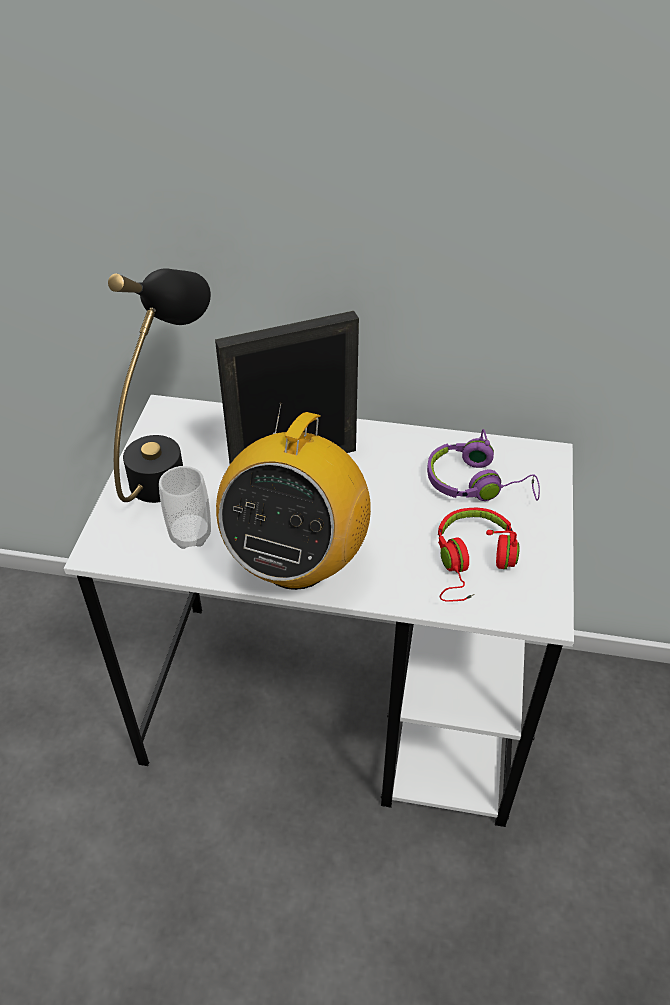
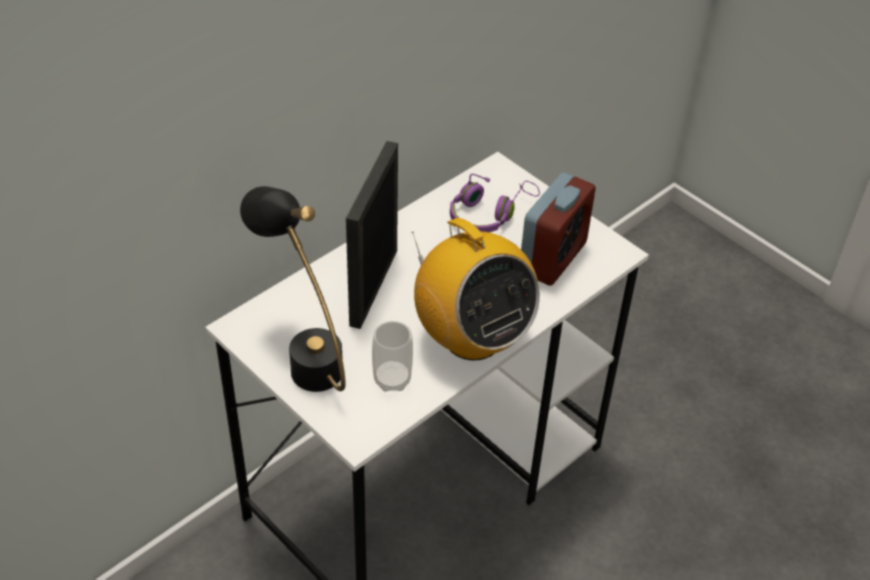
camera: 55 degrees left, 0 degrees up
red headphones [438,508,519,602] -> alarm clock [521,172,596,286]

